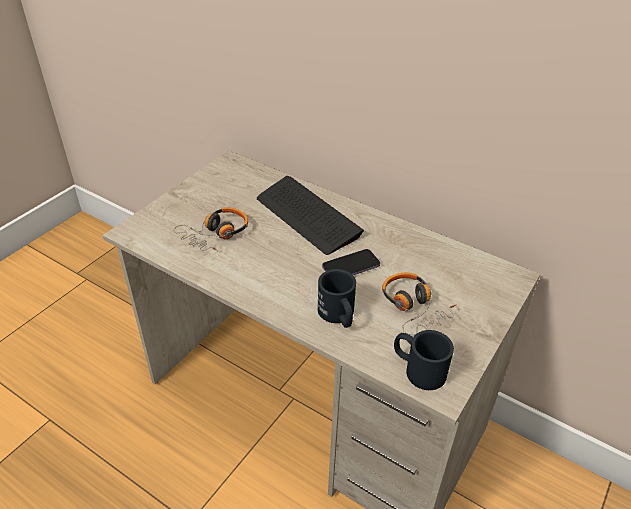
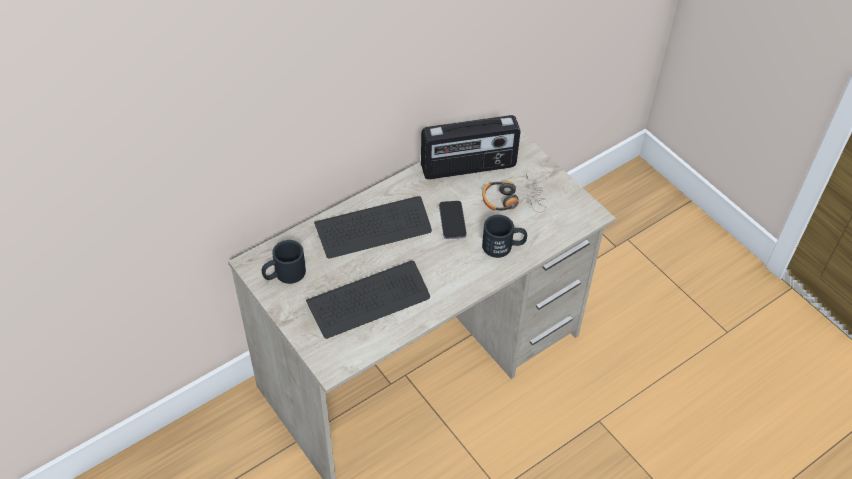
camera: 70 degrees left, 10 degrees up
headphones [174,207,248,251] -> keyboard [306,261,430,339]
black mug [394,330,454,390] -> black mug moved to [262,240,306,284]
none -> radio [421,115,521,179]

